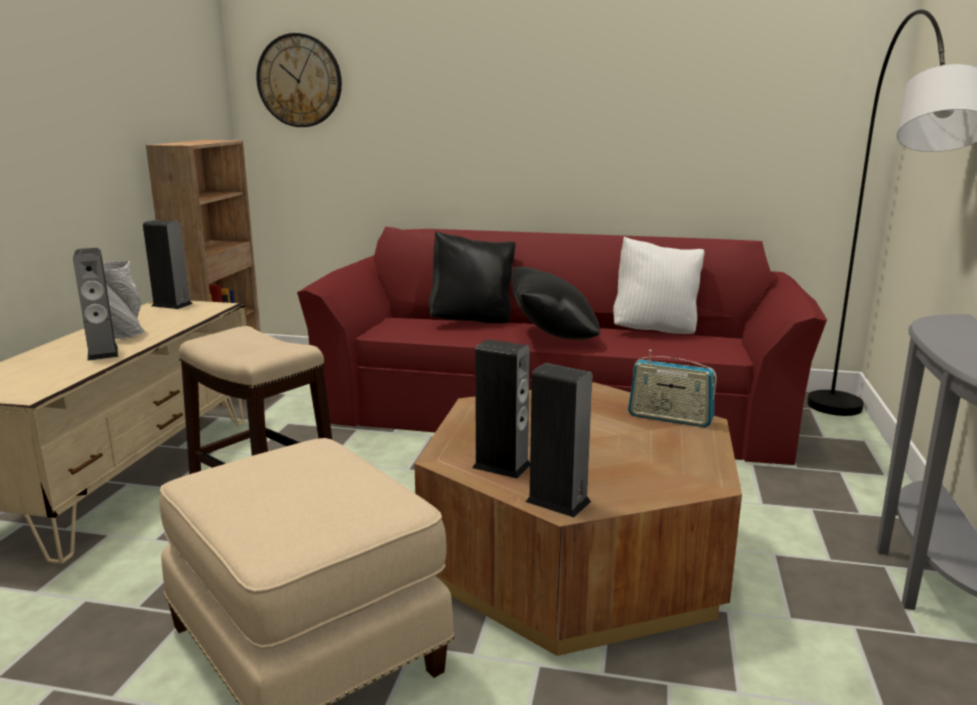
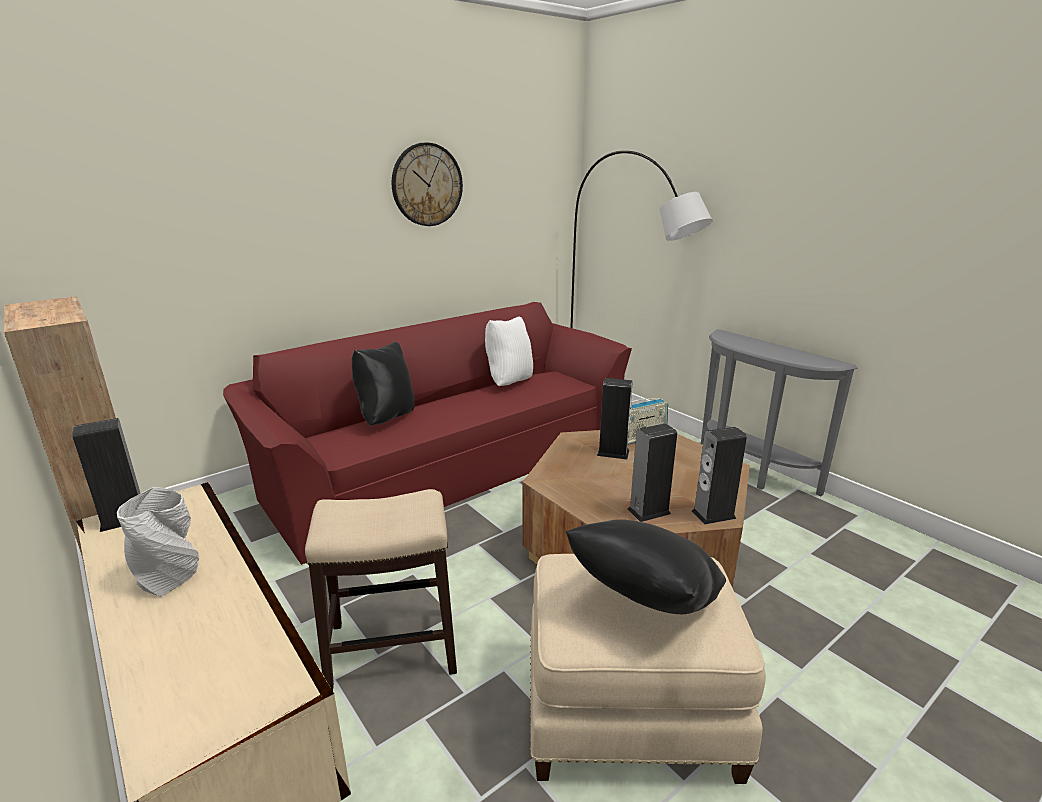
camera: 50 degrees left, 5 degrees up
speaker [73,248,118,361] -> speaker moved to [597,378,633,459]
wall clock [256,33,342,127] -> wall clock moved to [392,143,463,226]
black pillow [512,267,600,340] -> black pillow moved to [565,519,726,614]

